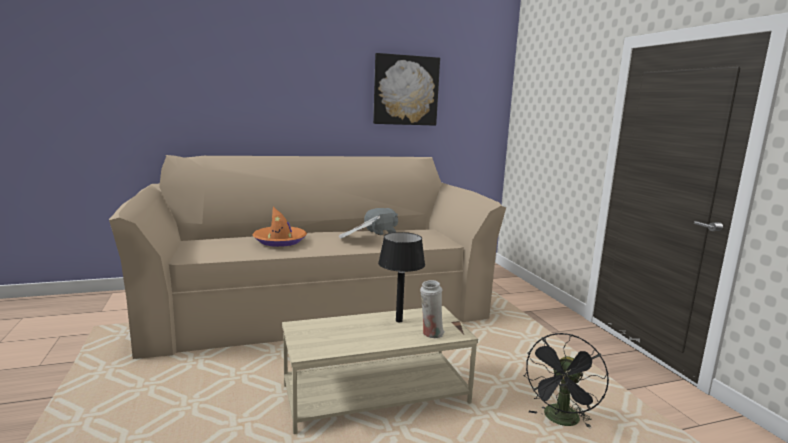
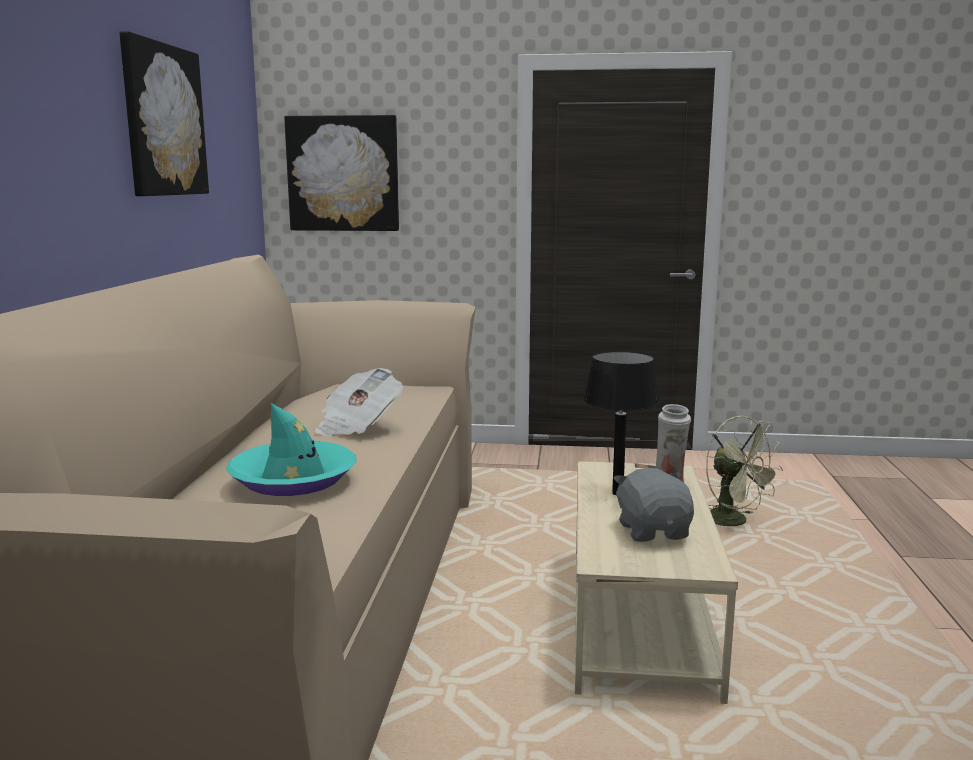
camera: 65 degrees left, 0 degrees up
orange hat [252,207,307,247] -> turquoise hat [226,403,357,496]
grey plush toy [364,208,398,235] -> grey plush toy moved to [613,468,694,542]
black fan [523,333,609,428] -> green fan [706,416,783,530]
none -> picture [284,115,399,231]

